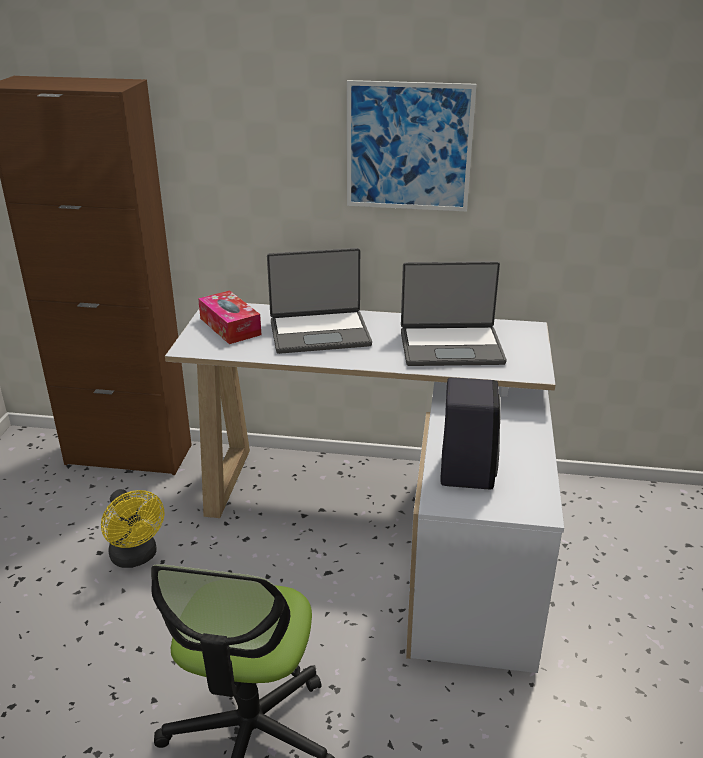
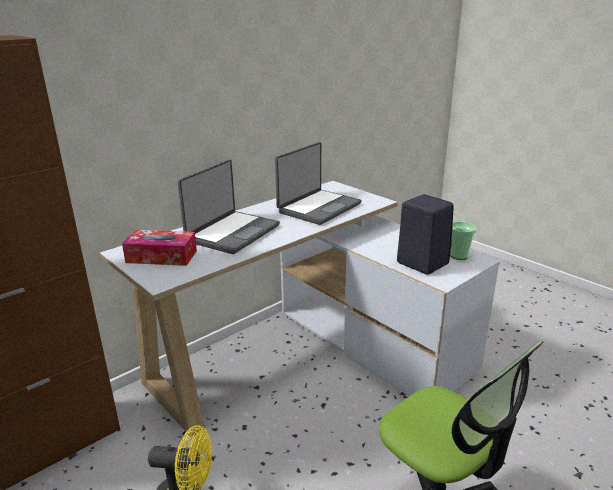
camera: 50 degrees left, 5 degrees down
picture [347,80,477,212] -> none
none -> cup [450,221,477,260]

